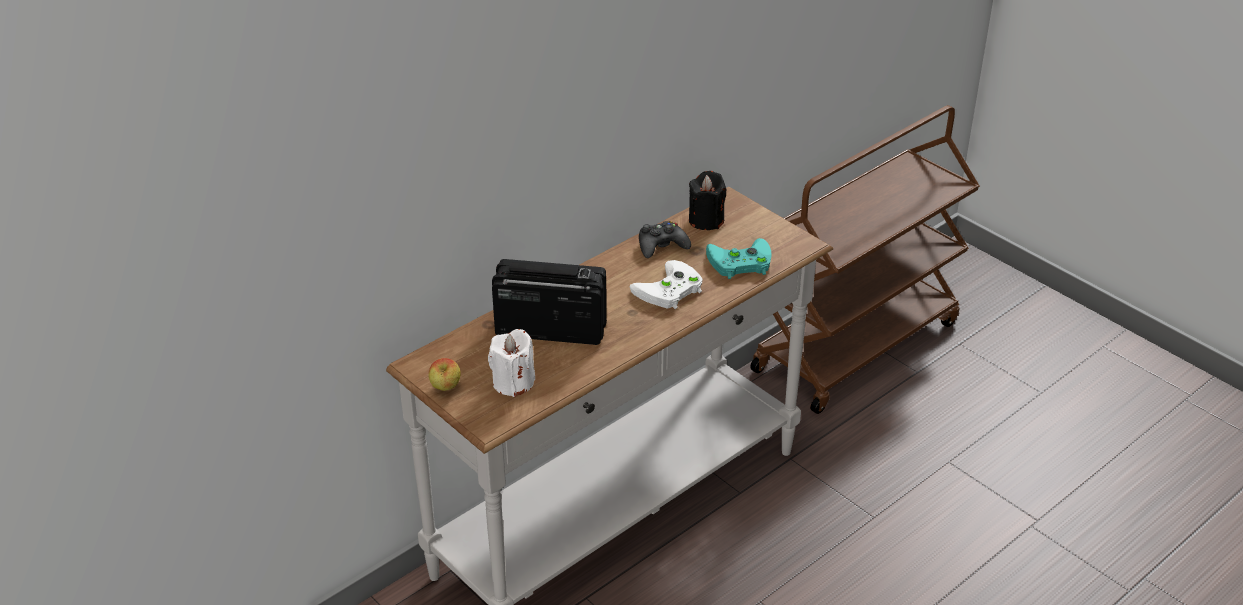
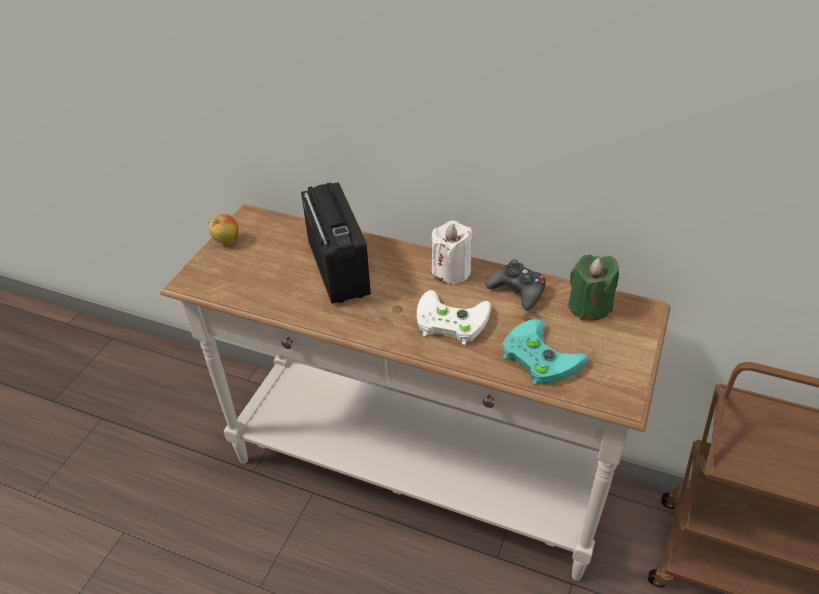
camera: 65 degrees right, 5 degrees up
white candle [488,329,535,397] -> white candle moved to [432,221,473,283]
black candle [689,171,726,230] -> green candle [569,255,619,320]

